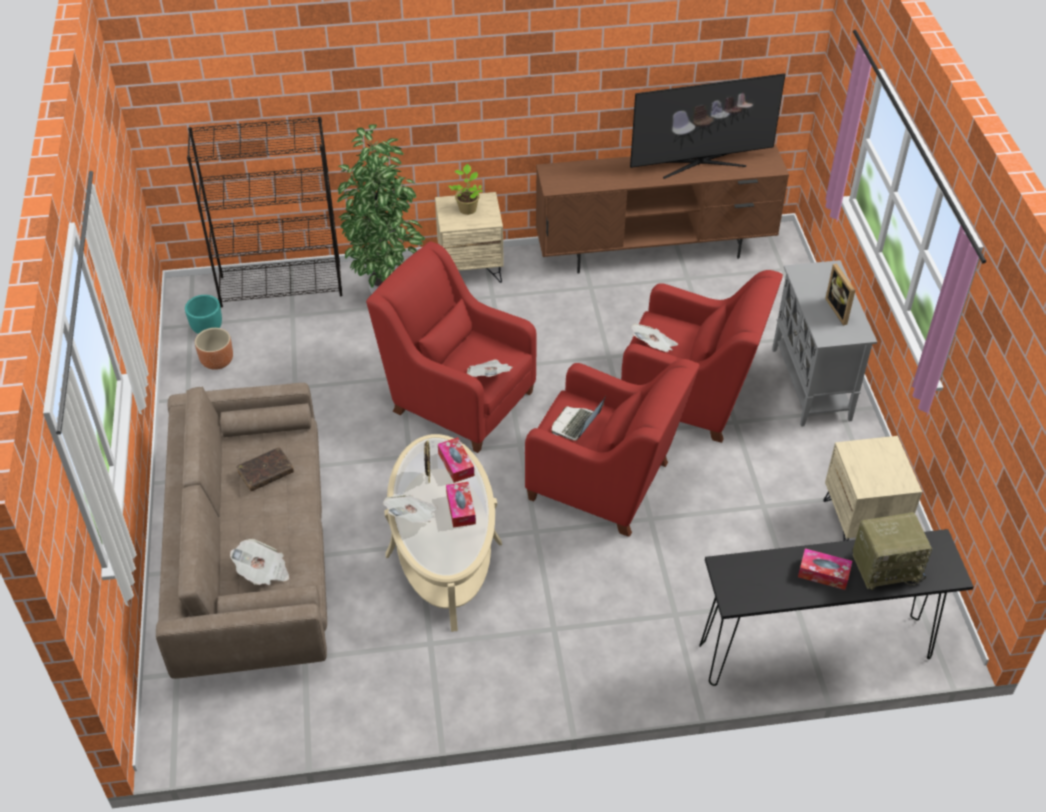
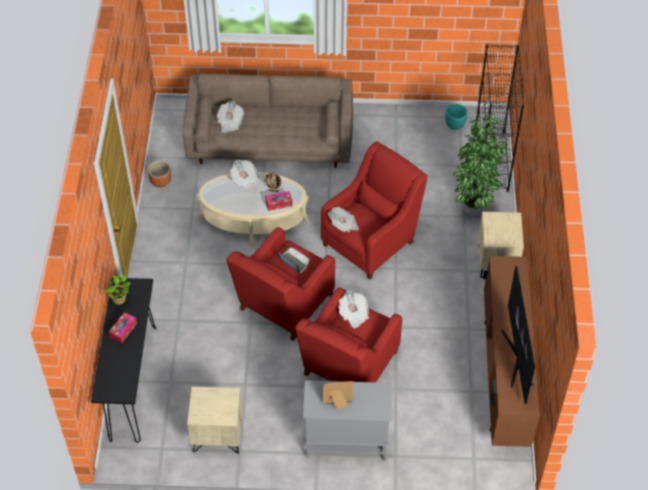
camera: 100 degrees right, 5 degrees up
brown planter [195,328,233,370] -> brown planter moved to [148,161,171,187]
brown book [236,447,294,491] -> none
tissue box [446,482,476,528] -> none
potted plant [448,164,483,215] -> potted plant moved to [103,275,131,305]
radio [852,512,932,590] -> none

